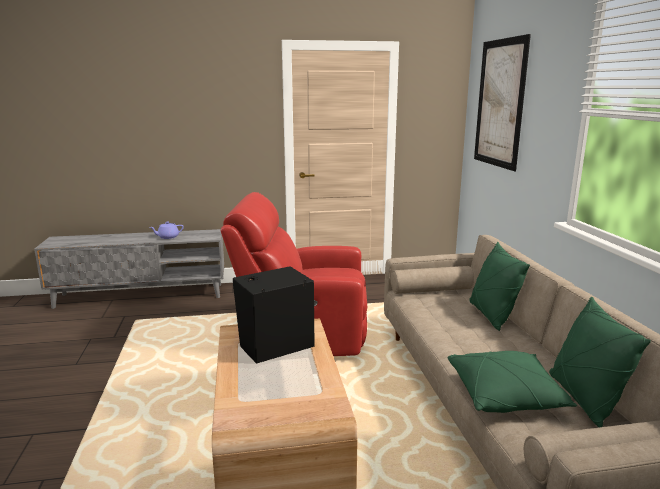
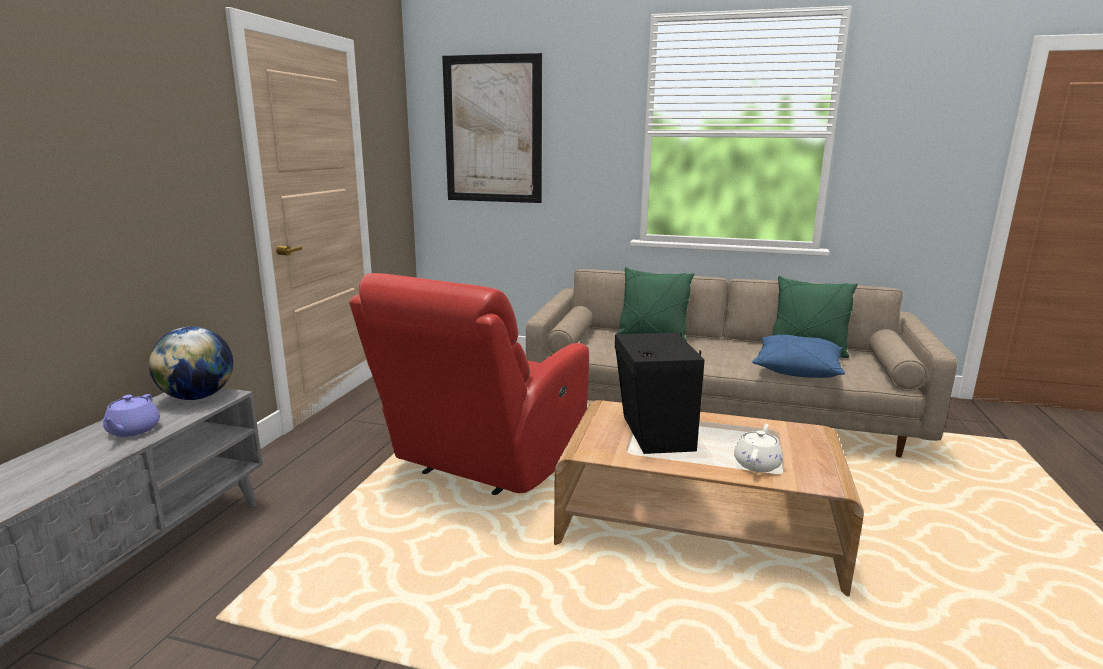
camera: 65 degrees left, 0 degrees up
green pillow [448,351,577,413] -> blue pillow [752,334,845,378]
none -> globe [149,327,233,400]
none -> white teapot [734,424,783,472]

